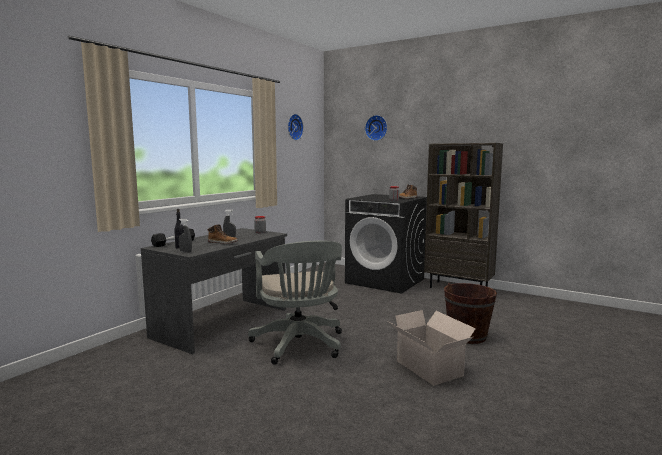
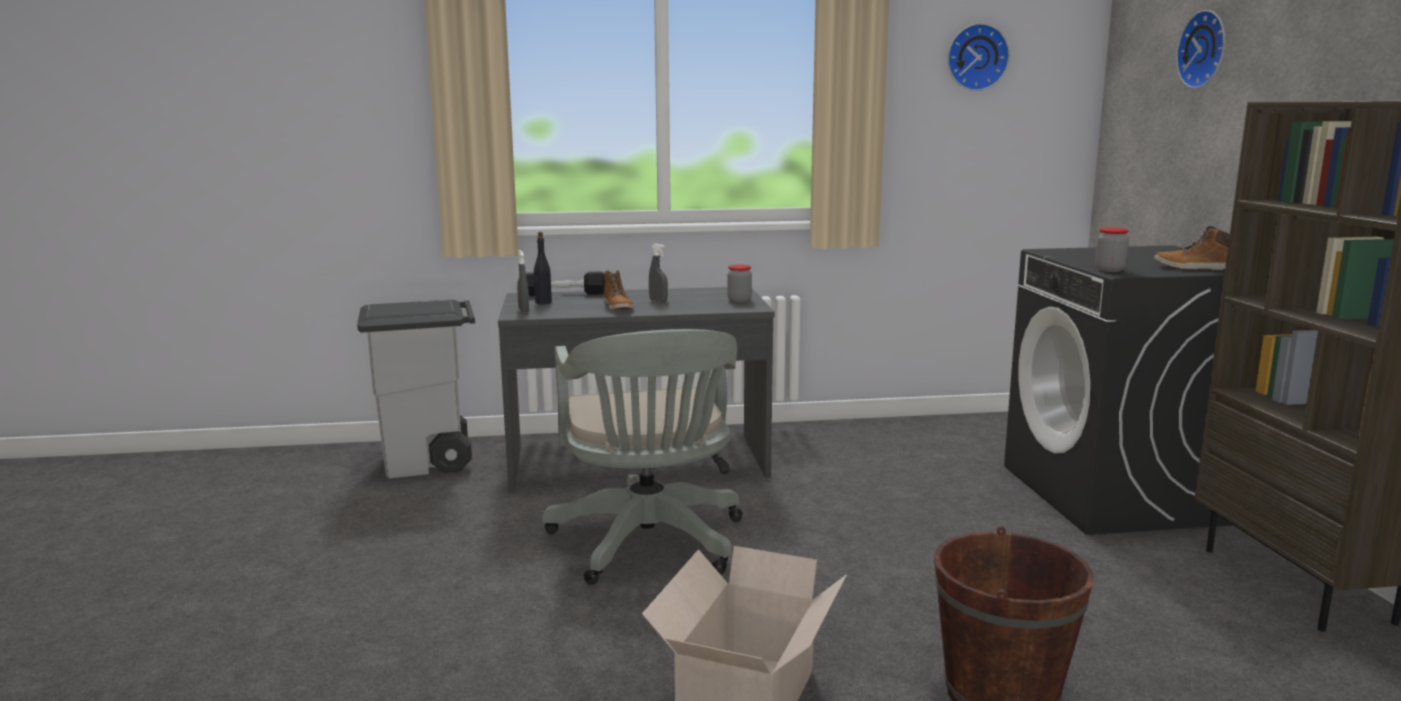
camera: 50 degrees right, 5 degrees up
grey office chair [248,241,342,364] -> grey office chair turned 45 degrees counterclockwise [543,329,743,585]
none -> grey trash can [357,300,475,479]

